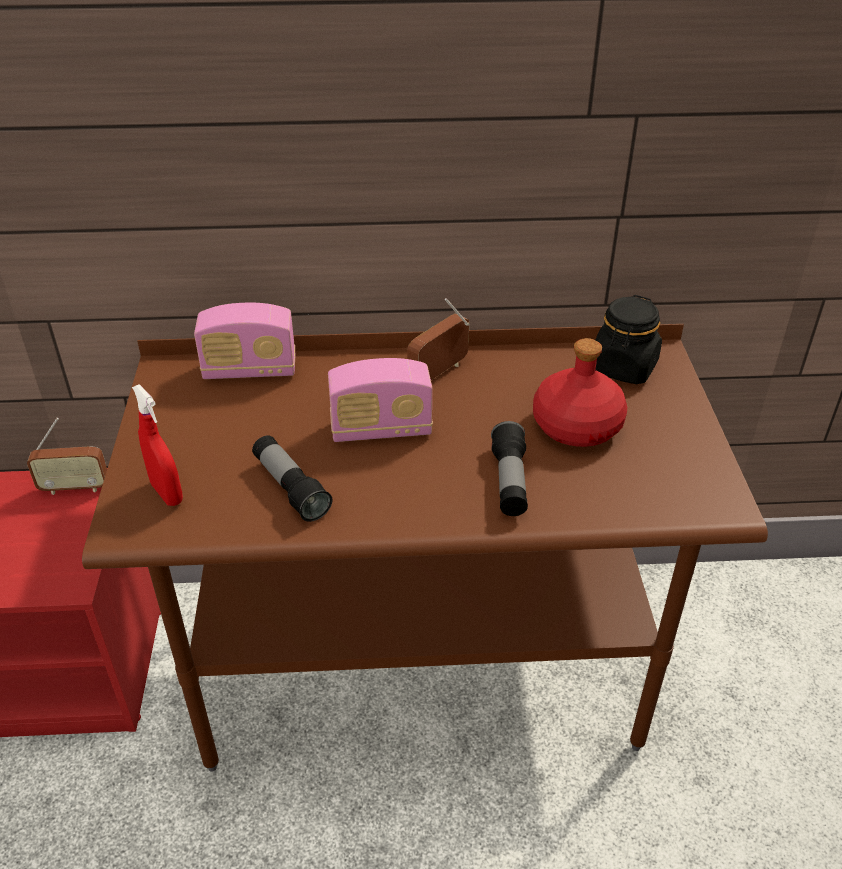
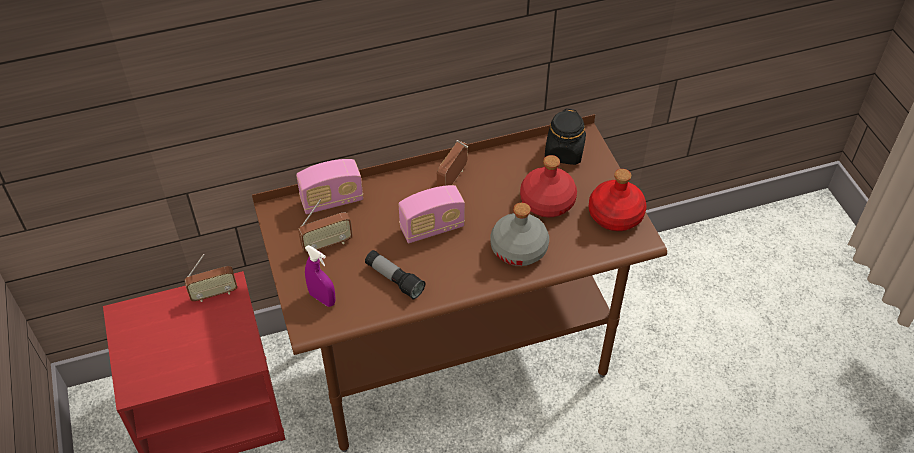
camera: 15 degrees left, 10 degrees up
red spray bottle [132,384,183,506] -> purple spray bottle [305,245,336,307]
flashlight [491,421,528,516] -> grey bottle [490,203,549,266]
none -> radio [298,199,353,253]
none -> red bottle [589,169,647,231]

